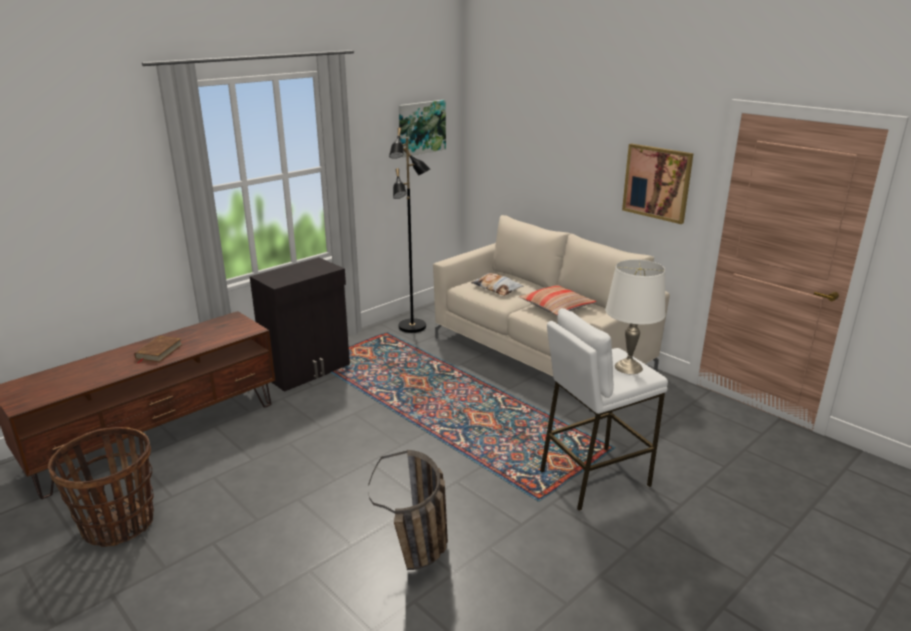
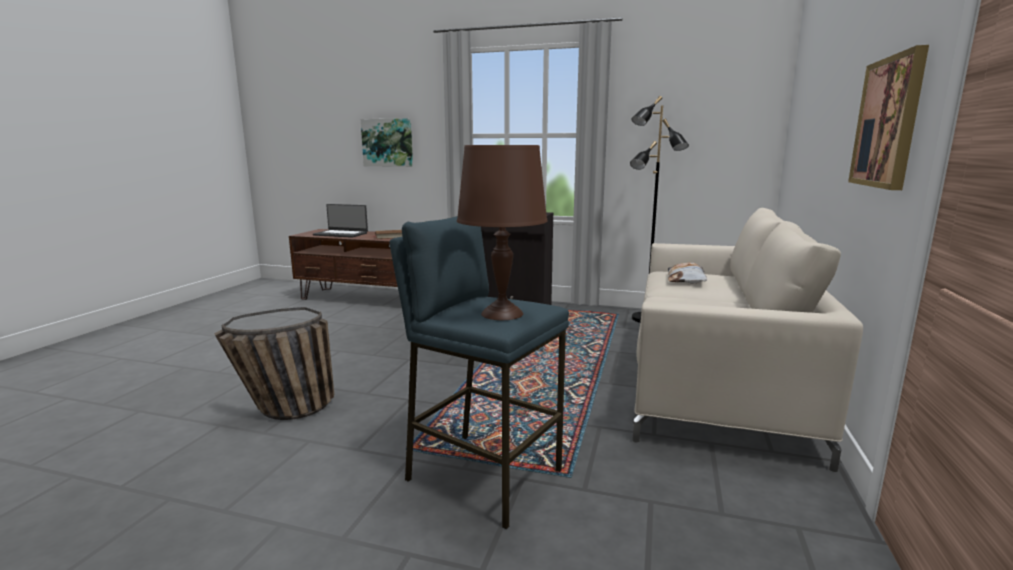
camera: 60 degrees right, 10 degrees down
basket [48,427,154,547] -> none
picture [399,100,446,158] -> picture moved to [361,118,413,167]
pillow [519,285,596,316] -> none
white stool [540,308,668,511] -> blue stool [389,216,569,529]
white table lamp [605,259,666,374] -> brown table lamp [457,145,547,320]
none -> laptop [313,204,368,238]

